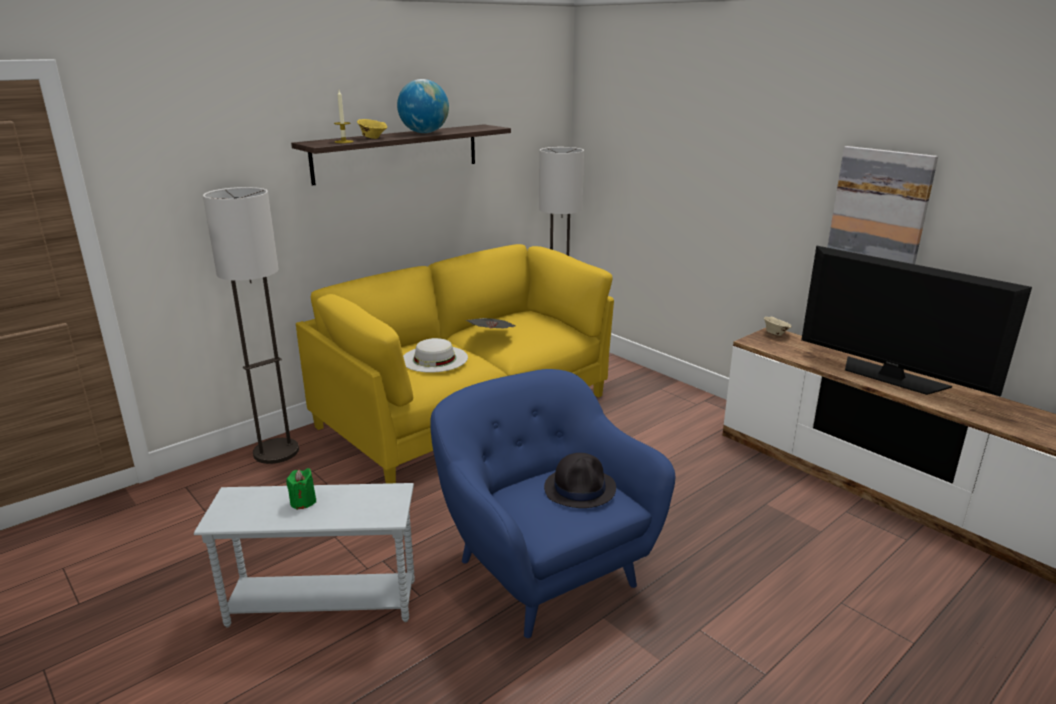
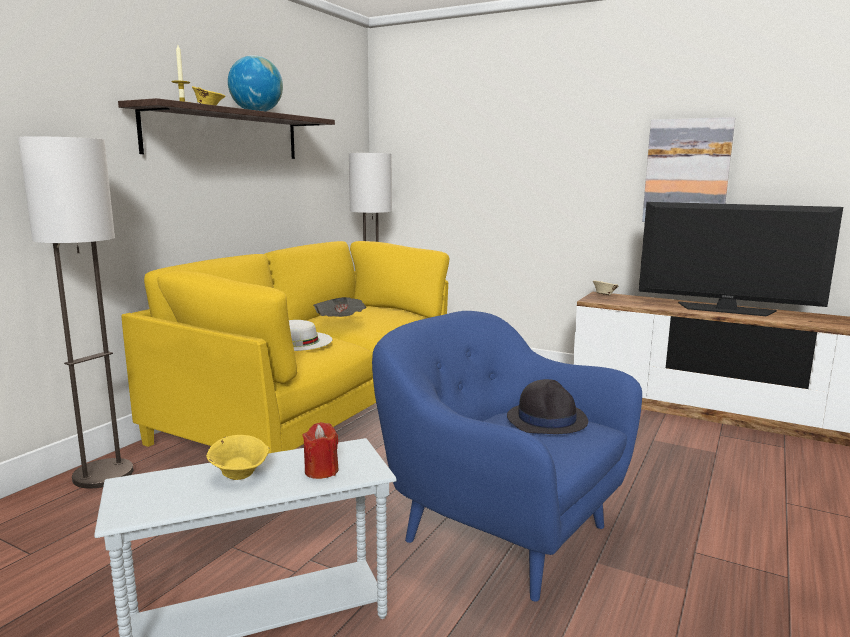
camera: 20 degrees left, 10 degrees down
green candle [287,468,316,510] -> yellow bowl [206,435,270,480]
none -> red candle [302,422,339,479]

